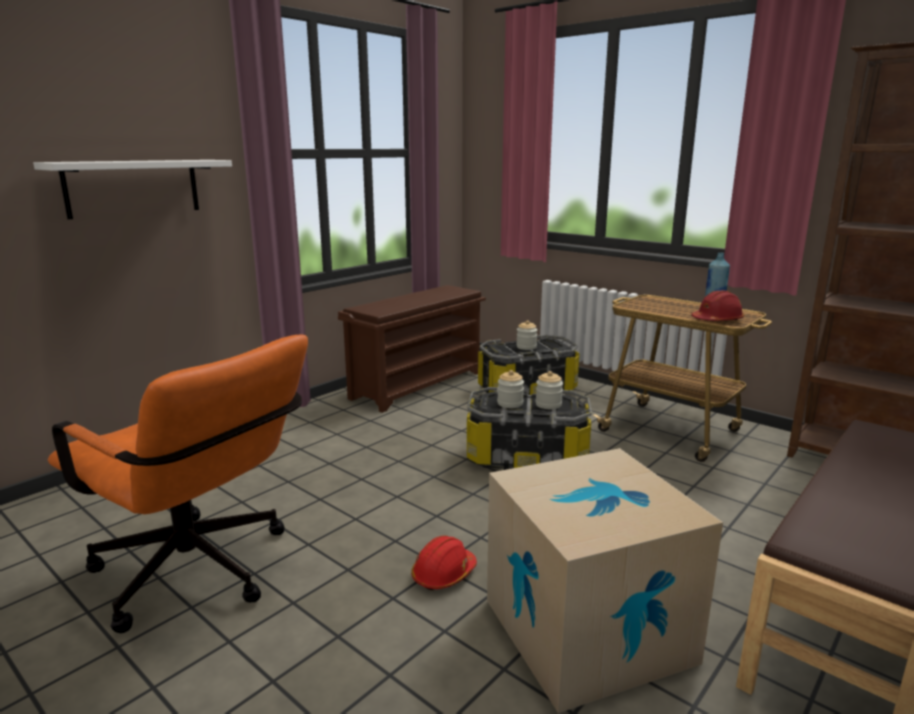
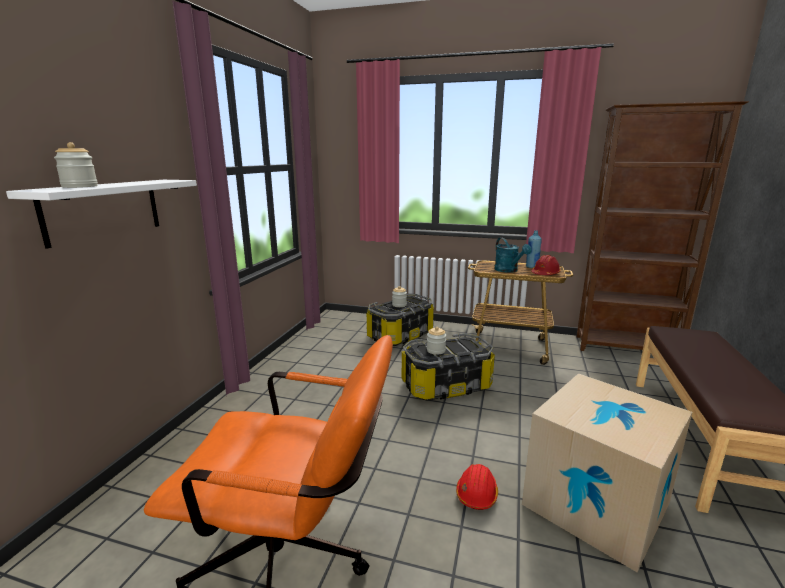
camera: 25 degrees left, 0 degrees up
brown shoe rack [338,285,486,413] -> none
jar [536,371,563,409] -> jar moved to [54,142,98,188]
none -> turquoise watering can [494,238,532,273]

